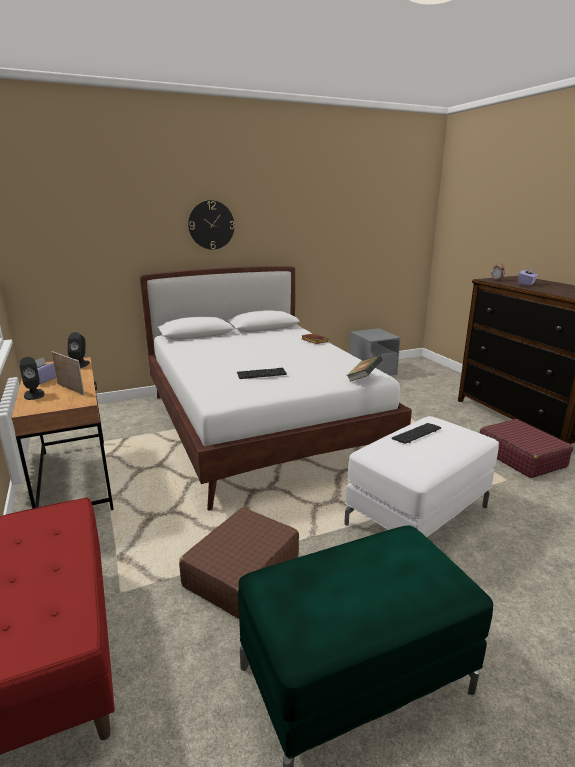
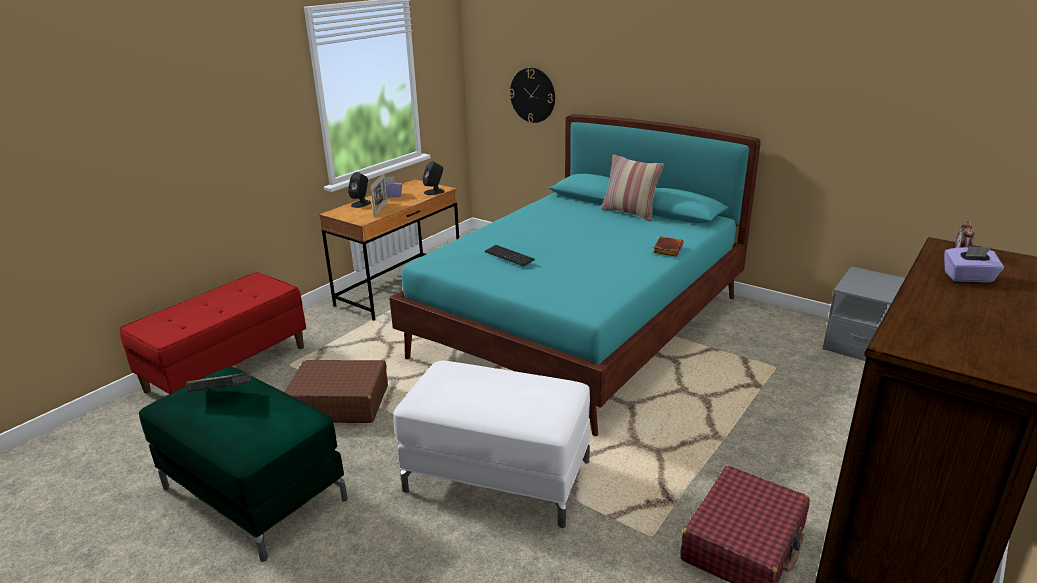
camera: 60 degrees right, 5 degrees up
white bed [140,266,412,511] -> turquoise bed [389,114,761,436]
wall clock [188,200,235,250] -> wall clock moved to [509,68,555,123]
book [346,356,383,382] -> book moved to [186,373,251,392]
keyboard [392,423,442,444] -> none
none -> pillow [601,154,664,221]

